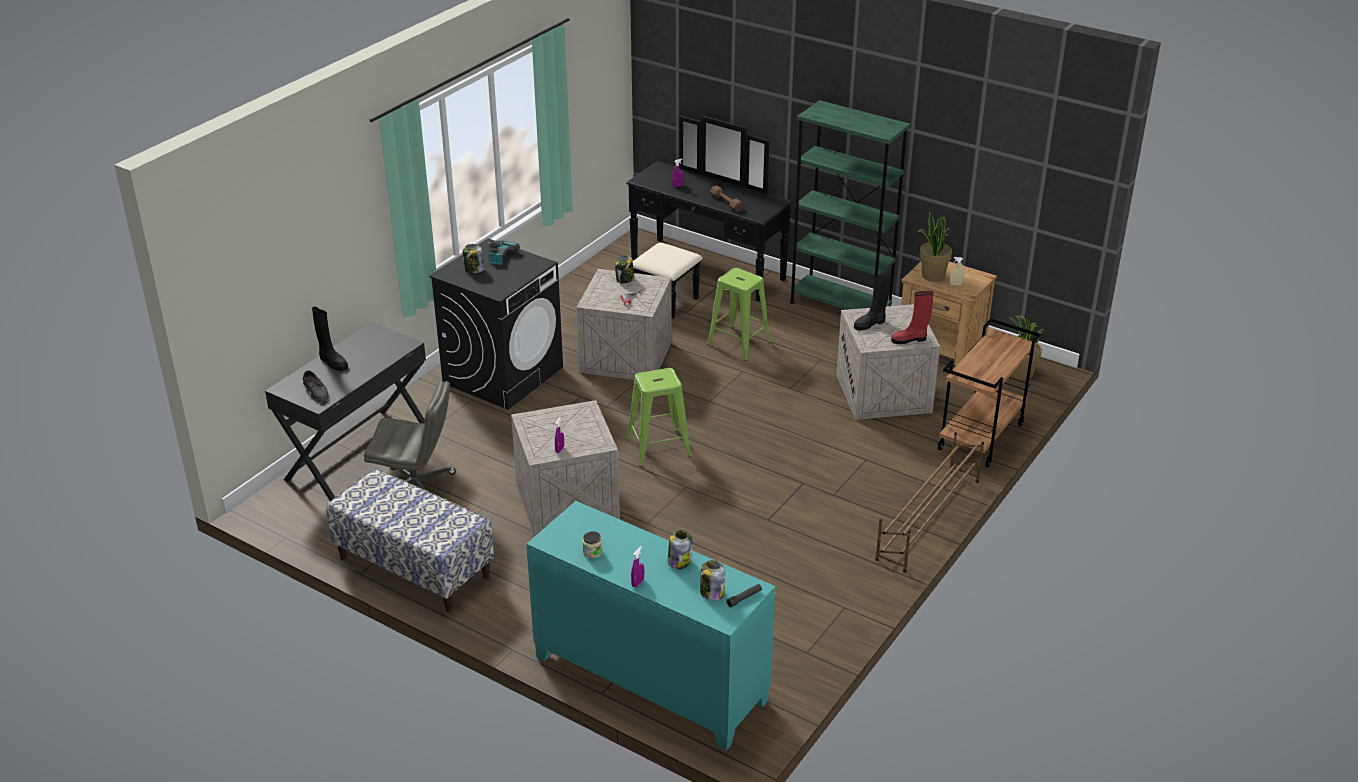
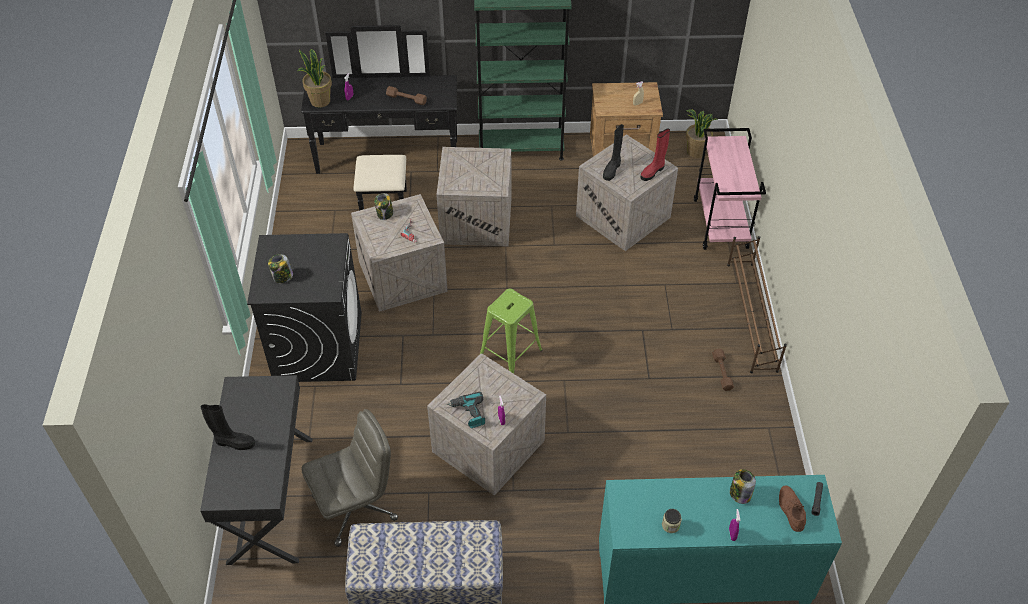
camera: 35 degrees left, 15 degrees up
grey shoe [302,370,329,402] -> none
power drill [488,240,520,265] -> power drill moved to [447,392,485,428]
jar [700,560,725,601] -> brown shoe [779,485,806,532]
green stool [707,268,771,361] -> crate [436,147,511,246]
potted plant [917,213,952,282] -> potted plant moved to [297,49,332,108]
brown cart [937,318,1041,467] -> pink cart [694,128,766,250]
none -> brown dumbbell [712,349,734,391]

